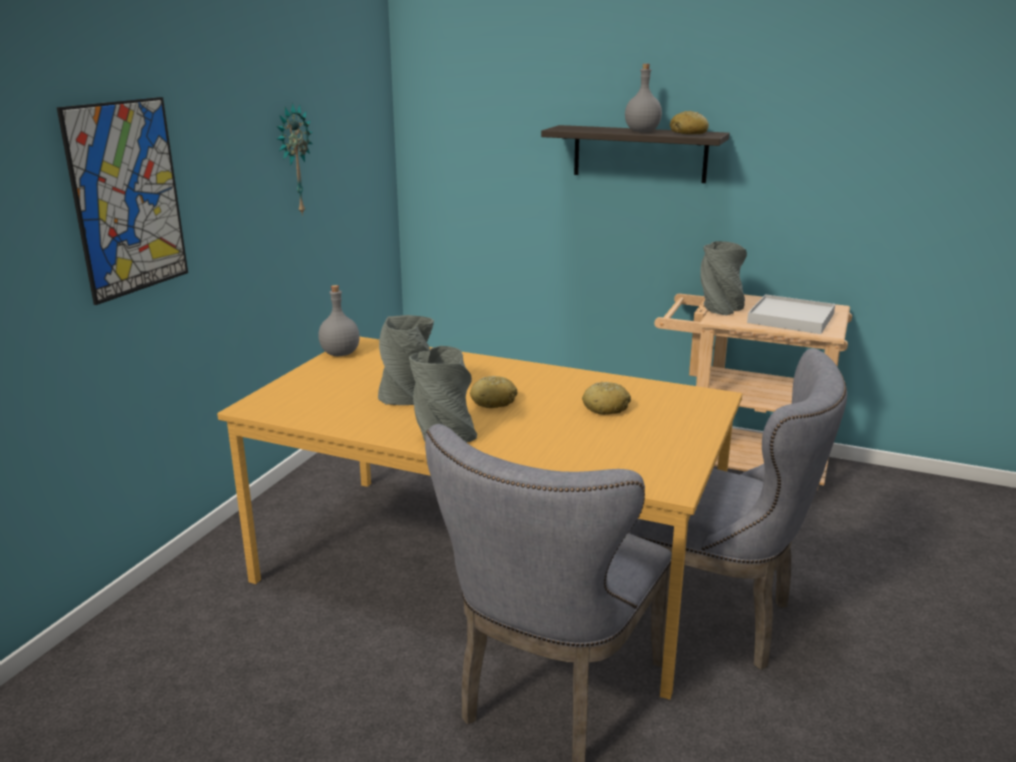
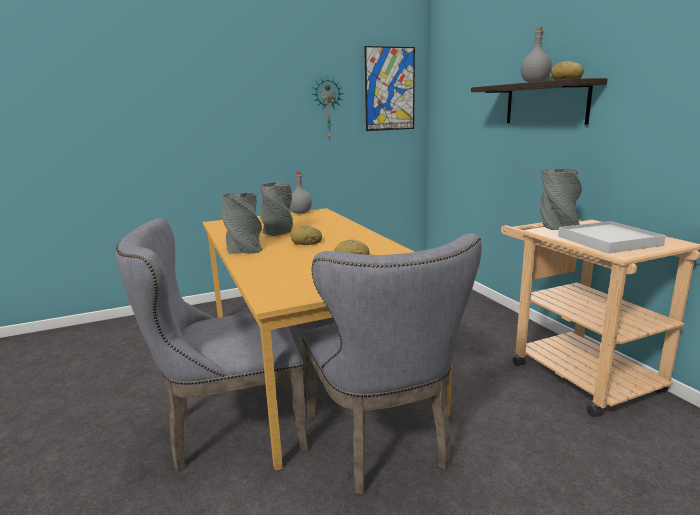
camera: 45 degrees right, 5 degrees down
picture [57,97,188,305] -> picture moved to [364,46,415,131]

